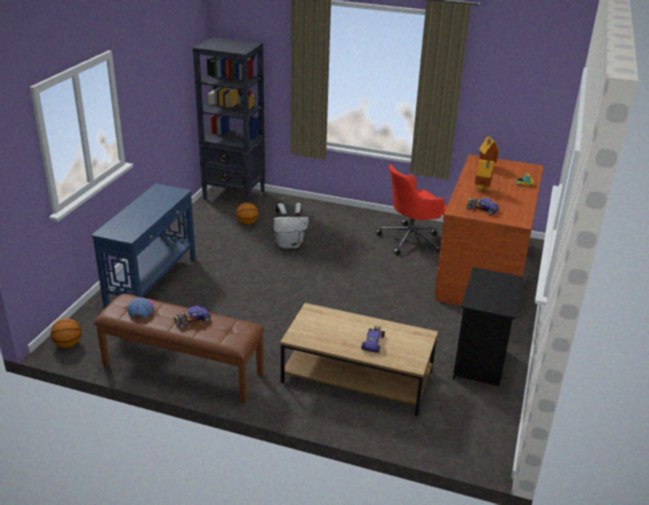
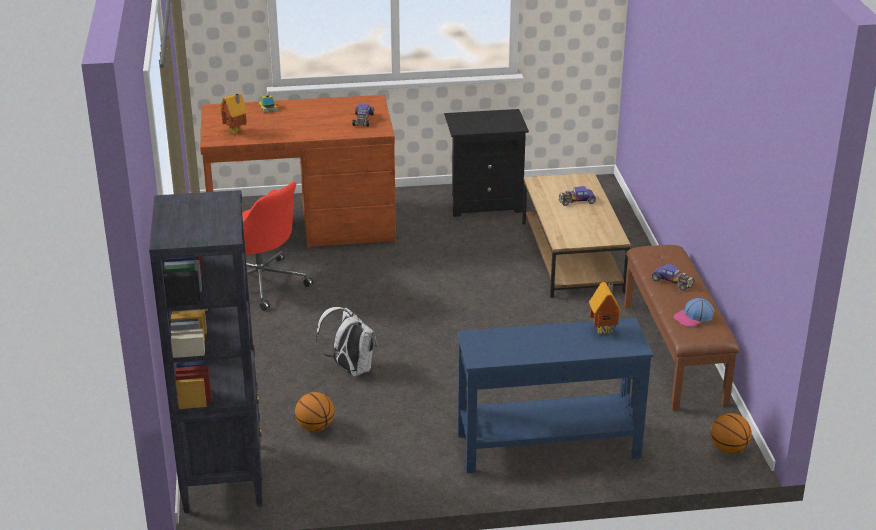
camera: 115 degrees left, 0 degrees up
toy house [475,159,494,191] -> toy house moved to [589,282,621,334]

